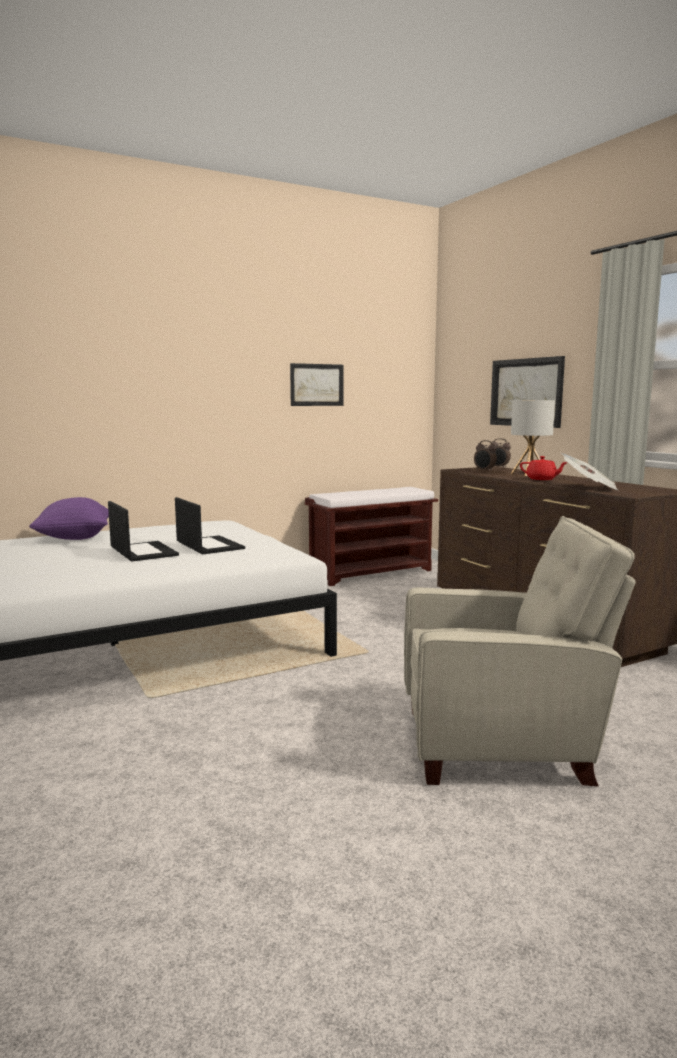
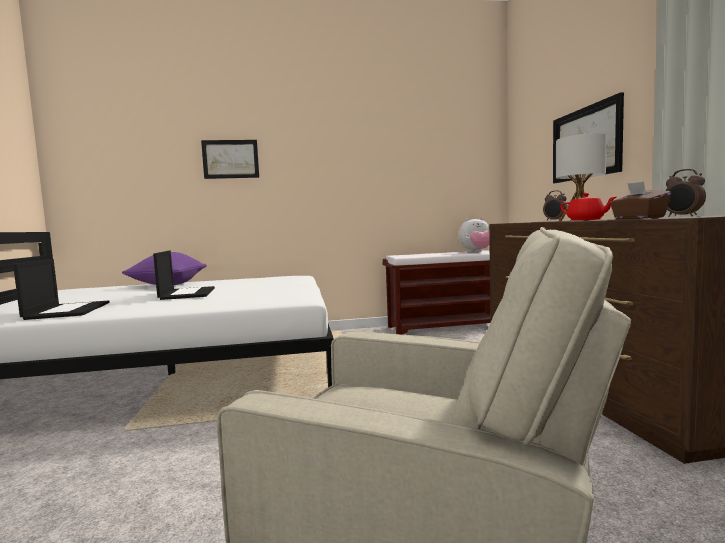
camera: 20 degrees right, 5 degrees down
laptop [175,497,245,554] -> laptop moved to [13,259,110,320]
picture [290,363,343,406] -> picture moved to [201,140,259,179]
alarm clock [474,440,497,472] -> alarm clock moved to [666,169,706,217]
newspaper [561,453,619,491] -> brown tissue box [610,181,672,219]
none -> plush toy [459,217,490,252]

